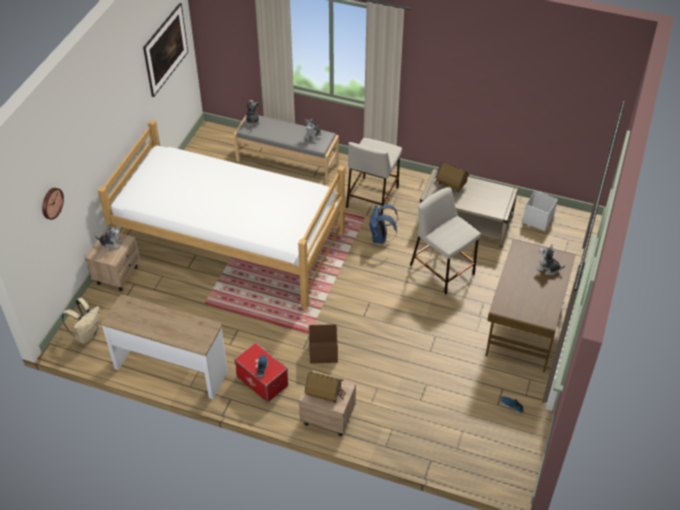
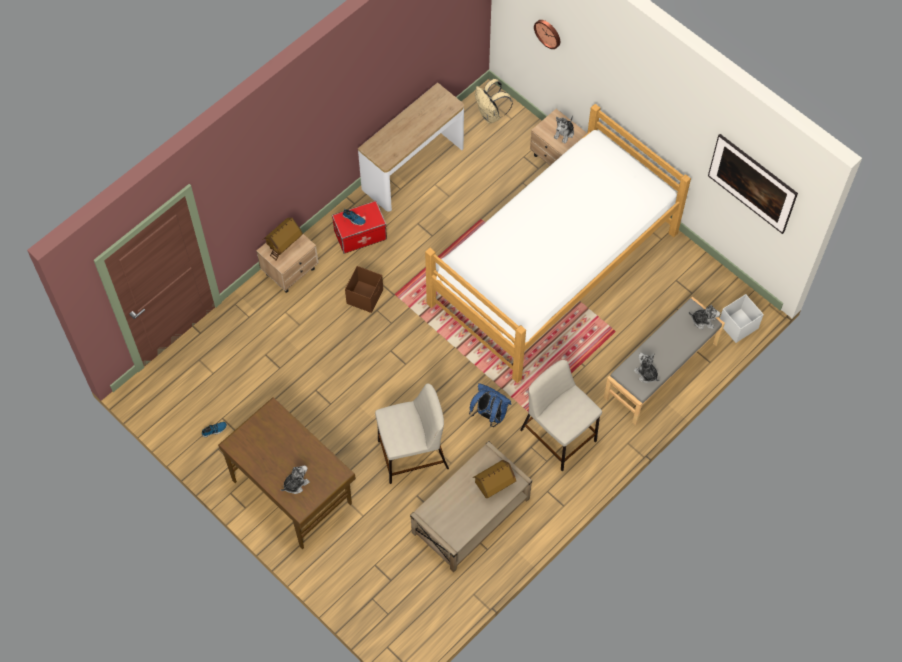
camera: 115 degrees right, 15 degrees up
white storage box [522,191,558,231] -> white storage box moved to [720,294,764,343]

